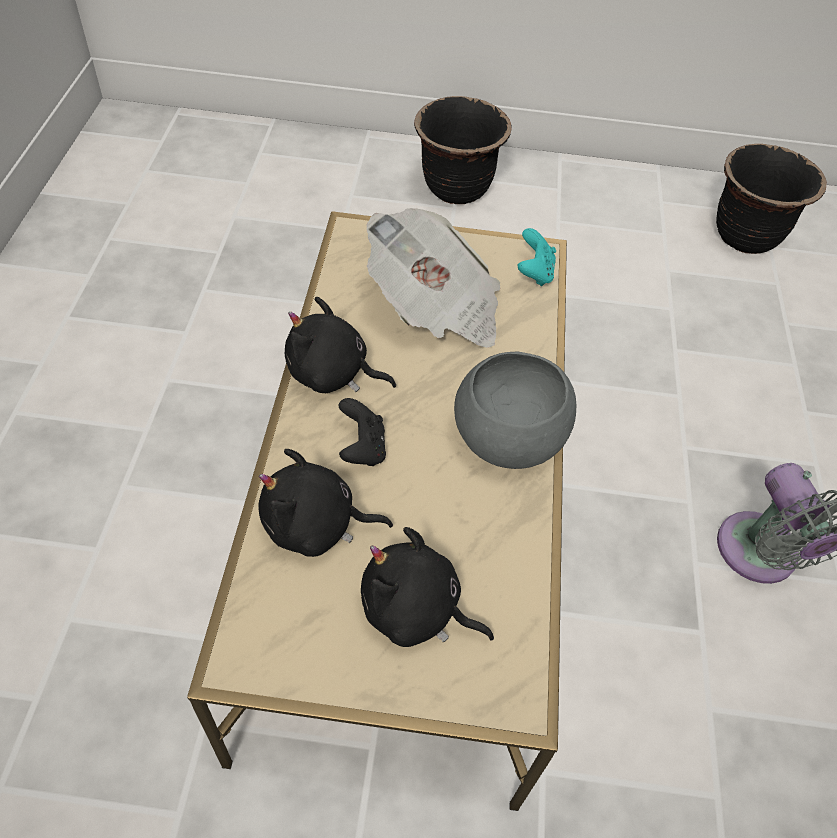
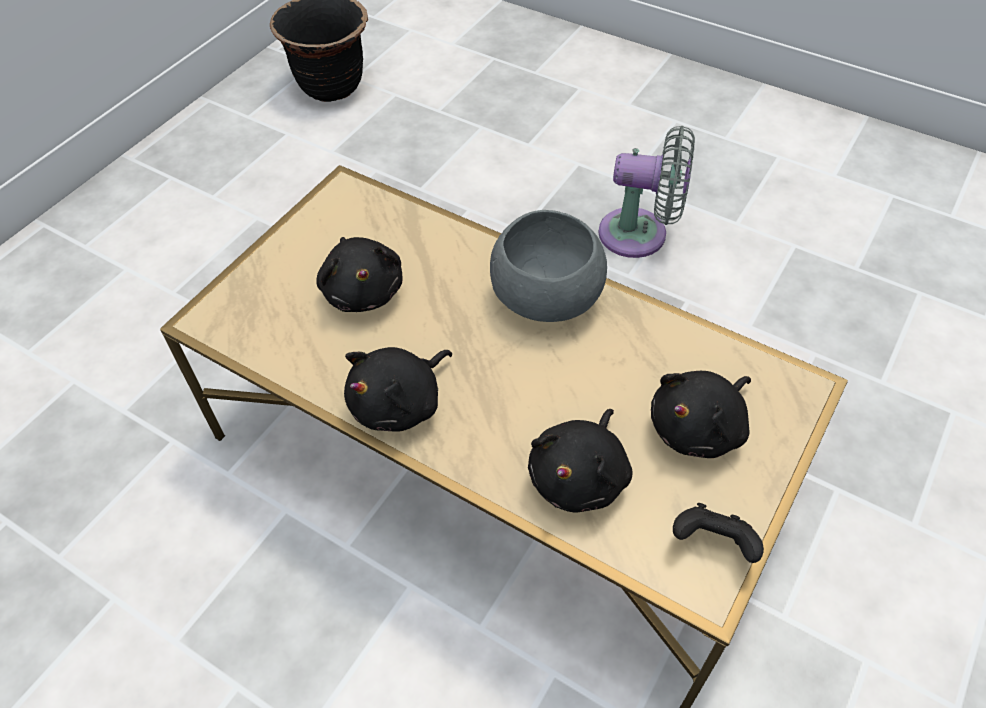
camera: 60 degrees left, 0 degrees up
black game controller [338,398,386,466] -> black game controller moved to [673,503,764,563]
newspaper [366,208,500,348] -> black plush toy [316,237,403,312]
black planter [414,96,511,204] -> none
turquoise game controller [518,228,556,286] -> none

